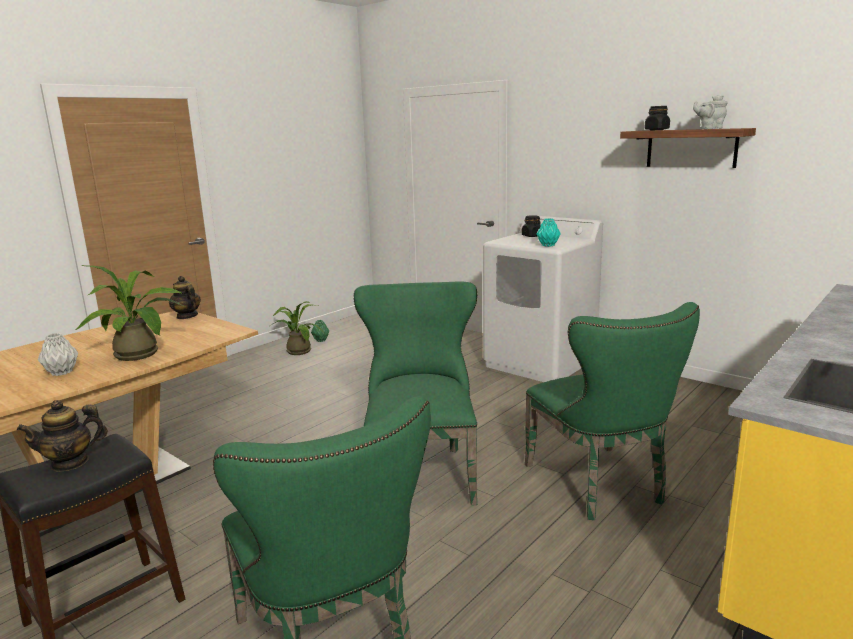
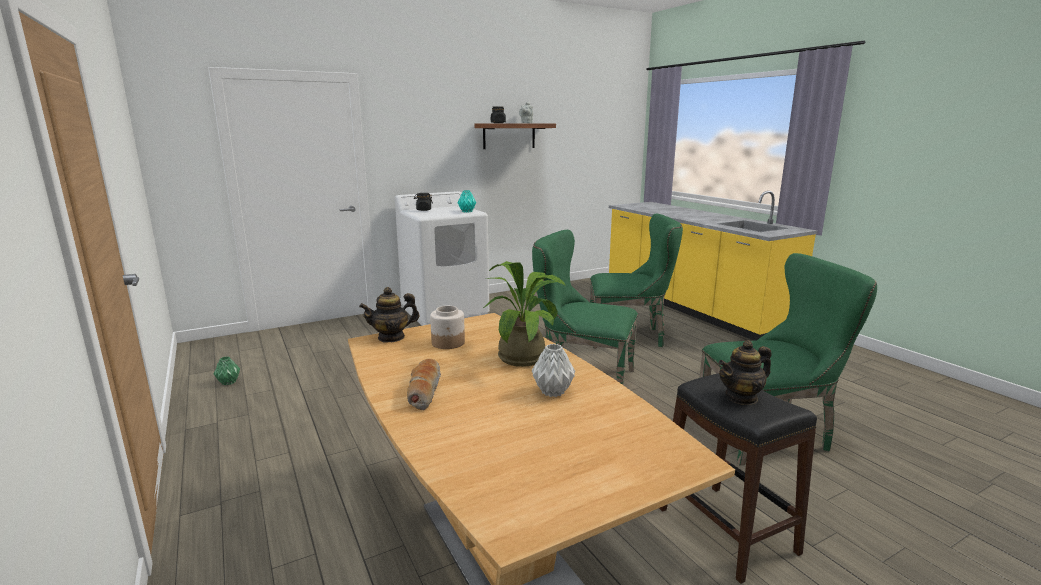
camera: 70 degrees left, 0 degrees up
teapot [17,400,108,472] -> teapot turned 75 degrees clockwise [718,340,772,405]
potted plant [270,301,323,355] -> none
none -> bread [407,359,441,410]
none -> jar [430,306,465,349]

